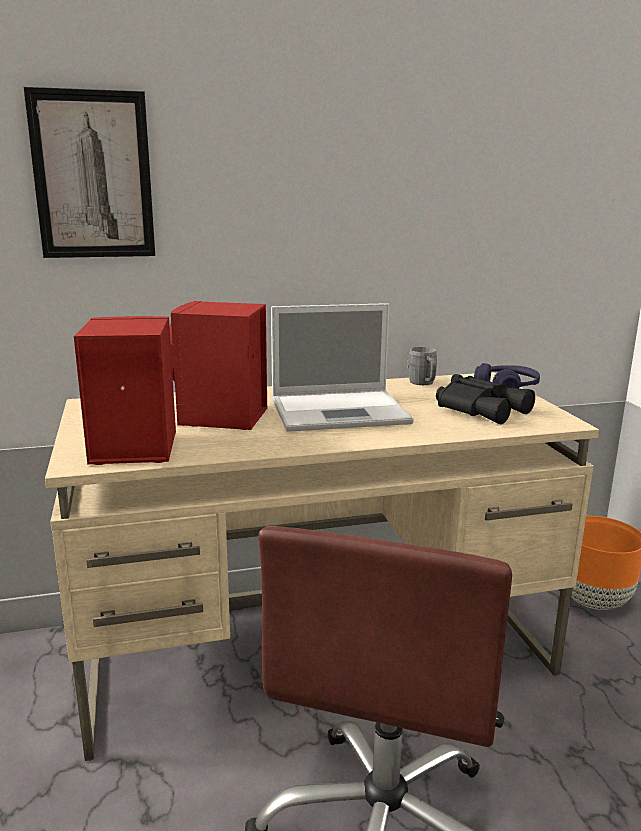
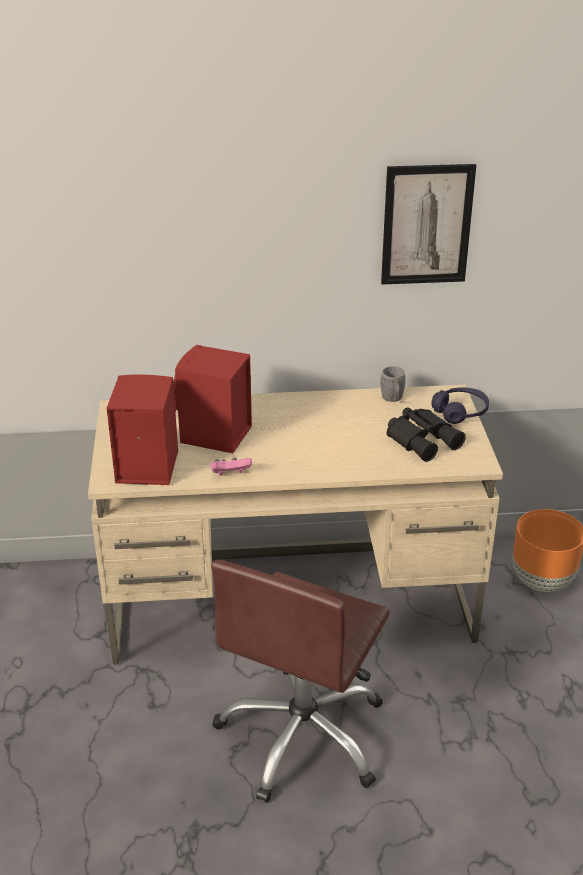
camera: 10 degrees right, 15 degrees up
picture [23,87,155,258] -> picture moved to [381,164,476,284]
laptop [271,303,414,432] -> none
none -> pink game controller [210,458,252,475]

